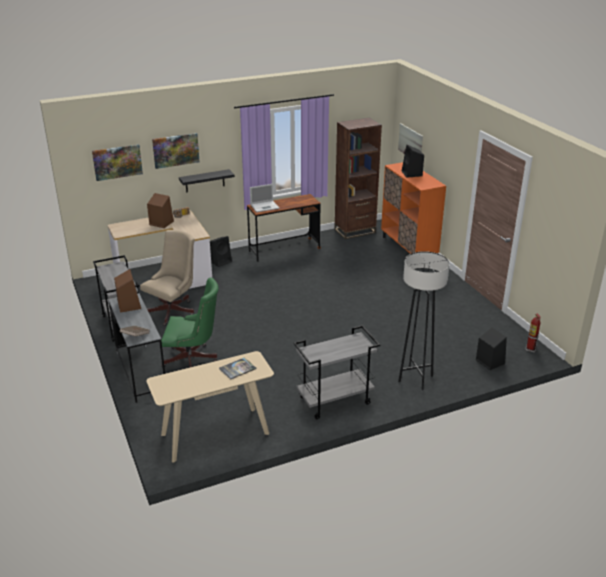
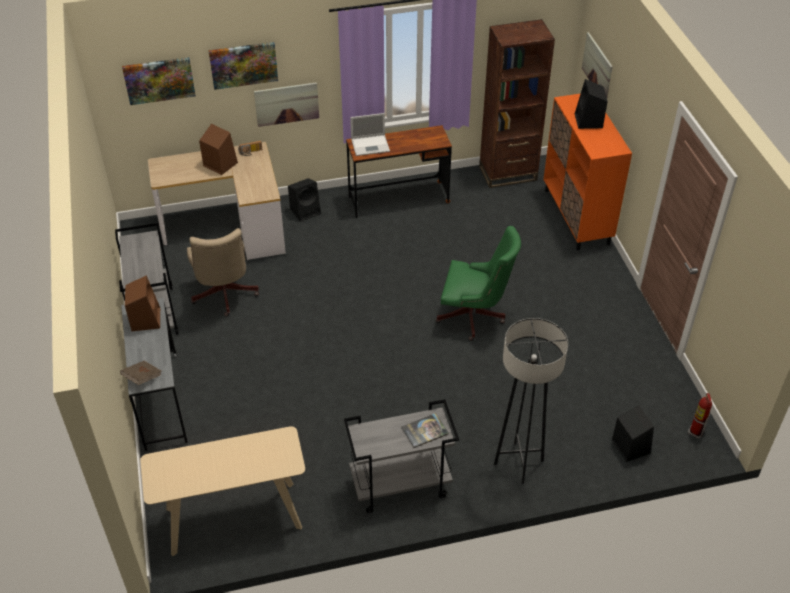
camera: 10 degrees right, 15 degrees up
beige office chair [140,230,195,326] -> beige office chair turned 120 degrees clockwise [187,228,259,317]
green office chair [161,278,219,367] -> green office chair moved to [436,226,521,341]
black shelf [179,169,235,192] -> picture [254,82,319,127]
book [219,357,256,380] -> book moved to [401,413,449,448]

